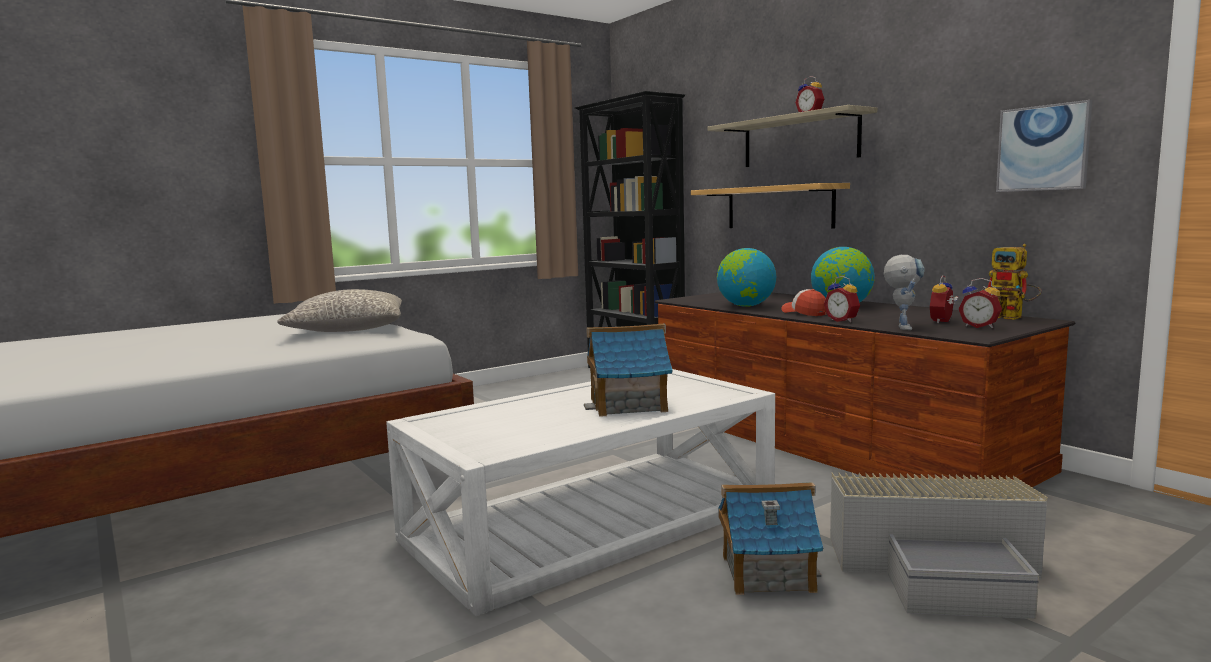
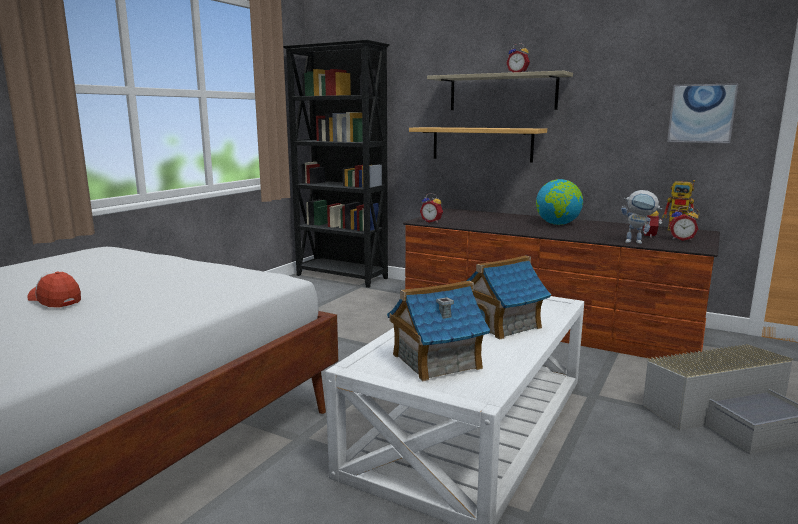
camera: 25 degrees left, 5 degrees up
grey pillow [277,289,402,332] -> none
globe [717,248,776,307] -> none
toy house [718,482,823,595] -> toy house moved to [387,280,490,381]
cap [781,289,827,316] -> cap moved to [27,271,81,307]
alarm clock [824,276,860,322] -> alarm clock moved to [420,193,443,223]
toy robot [884,255,925,330] -> toy robot turned 120 degrees clockwise [621,190,662,244]

